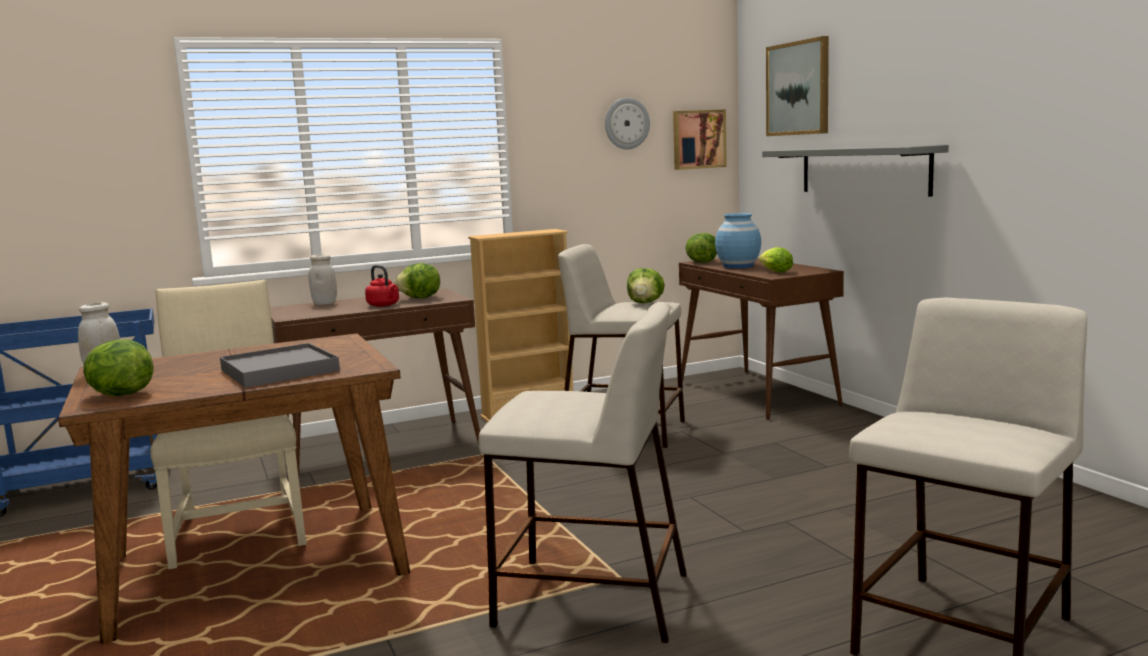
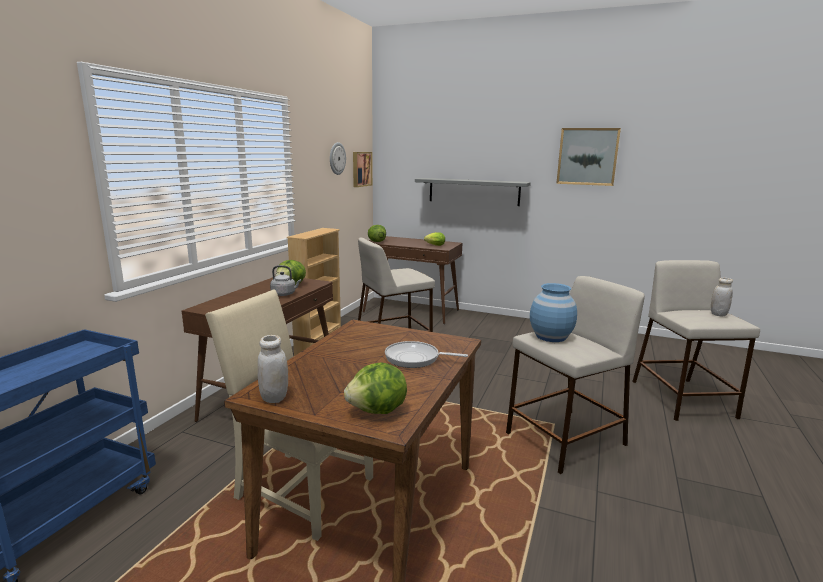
camera: 45 degrees left, 5 degrees up
grey tray [220,343,340,388] -> frying pan [385,341,468,368]
white jar [309,255,337,305] -> white jar moved to [711,278,733,316]
red kettle [365,265,399,307] -> grey kettle [270,265,301,296]
lettuce [627,268,665,303] -> none
blue vase [715,213,761,268] -> blue vase moved to [530,283,577,342]
picture [766,36,829,136] -> picture moved to [556,128,621,186]

